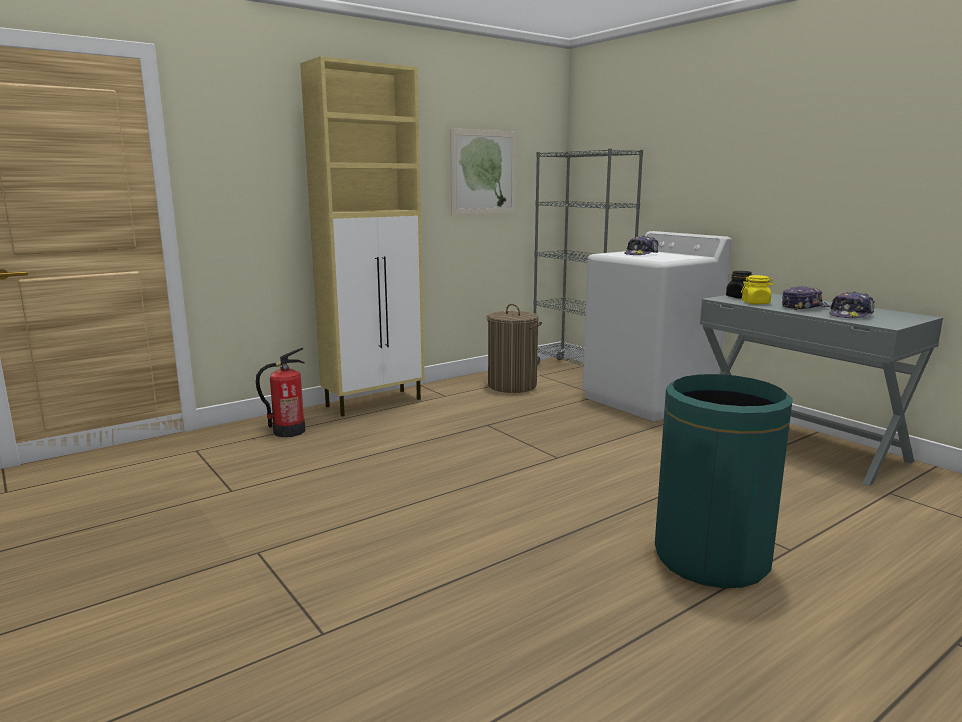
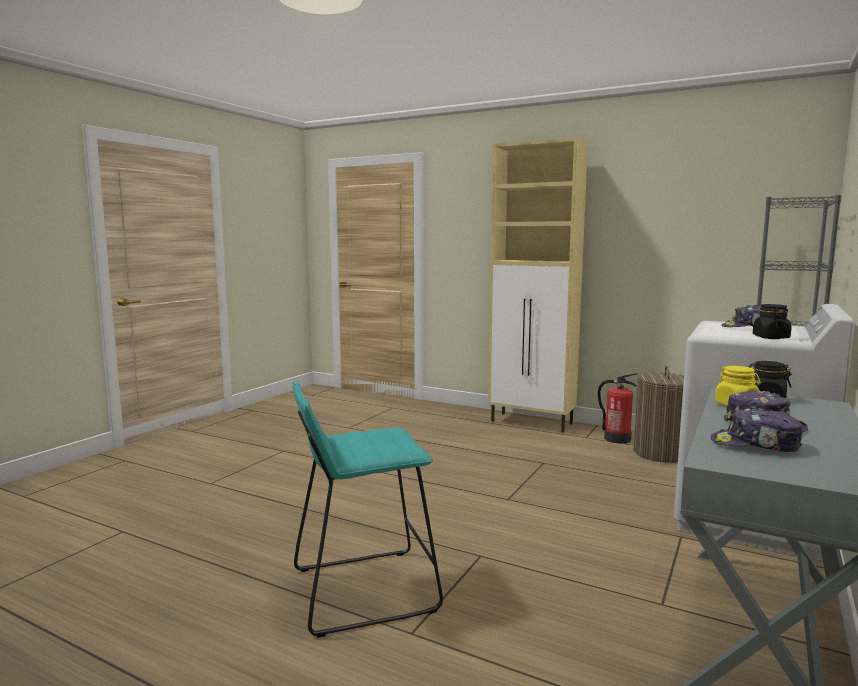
camera: 65 degrees right, 5 degrees down
fire extinguisher [256,348,305,437] -> fire extinguisher moved to [598,373,638,444]
picture [450,128,517,215] -> none
green trash can [655,374,793,588] -> turquoise stool [292,381,443,638]
none -> black jar [753,304,791,339]

